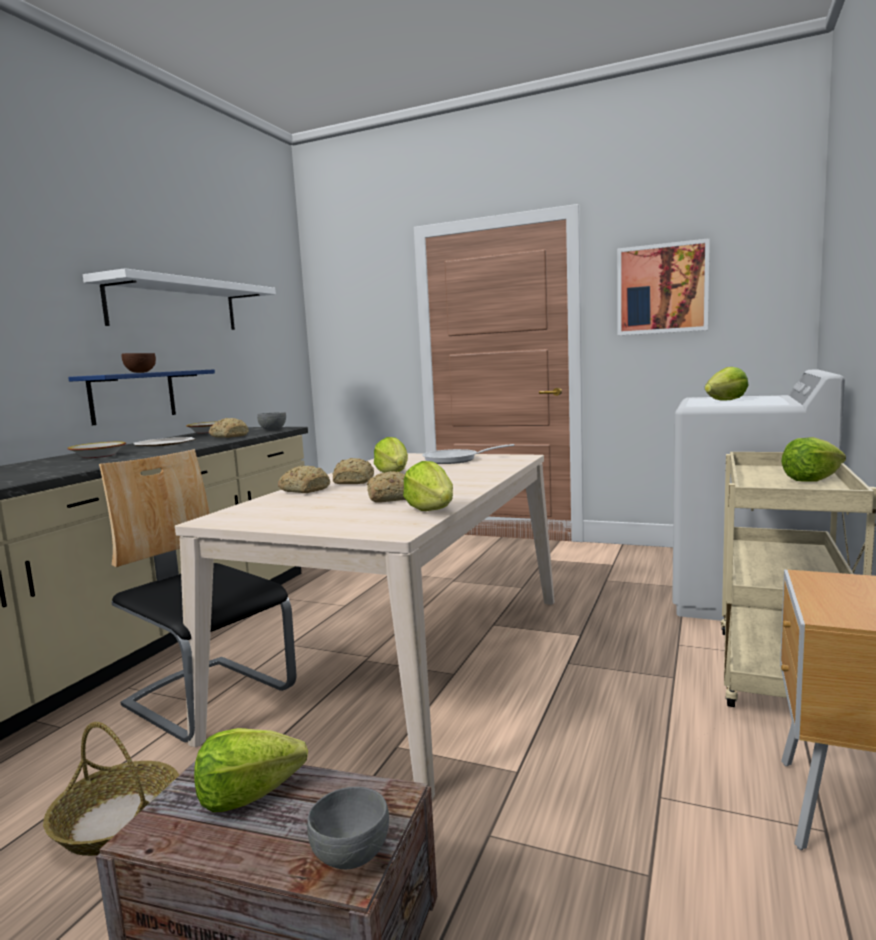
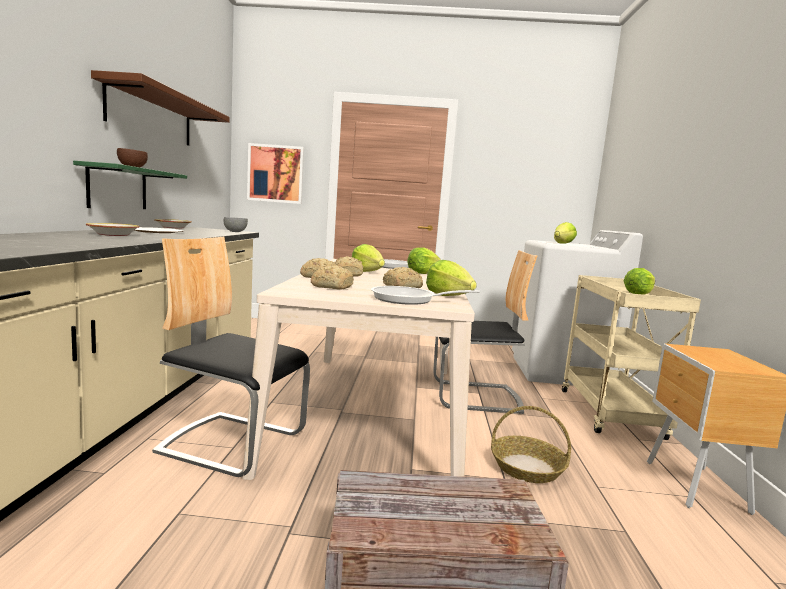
camera: 20 degrees left, 0 degrees up
basket [43,722,179,856] -> basket moved to [491,406,571,483]
blue shelf [68,369,215,425] -> green shelf [73,161,187,209]
white shelf [83,268,276,330] -> brown shelf [91,70,230,146]
lettuce [194,728,308,812] -> lettuce moved to [407,247,441,274]
bread [209,418,249,438] -> bread moved to [311,265,354,290]
grey bowl [307,787,389,869] -> none
picture [617,238,710,335] -> picture moved to [247,143,304,204]
none -> frying pan [371,286,480,305]
none -> chair [433,250,538,414]

